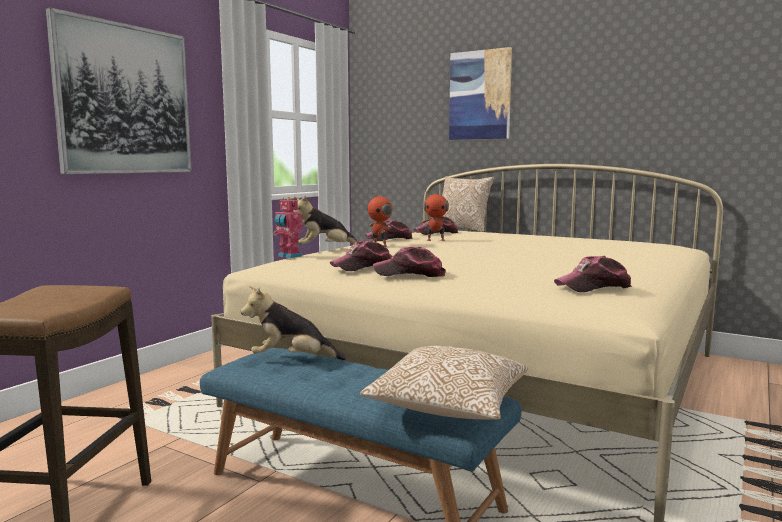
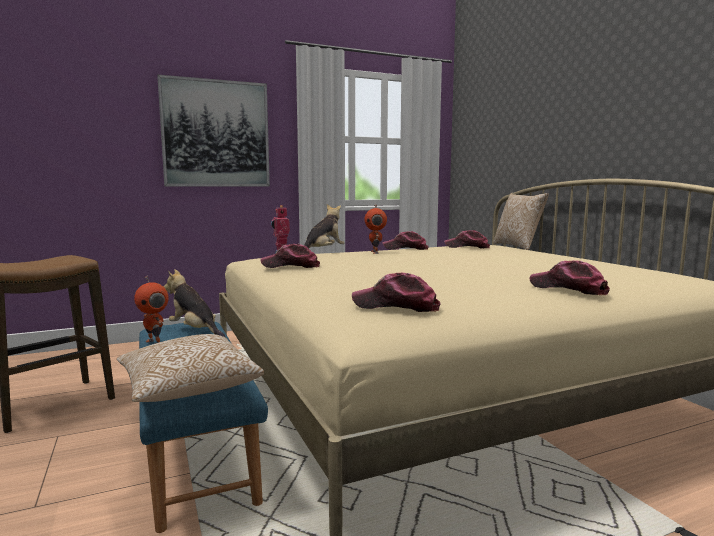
camera: 35 degrees right, 0 degrees up
plush toy [293,195,358,245] -> plush toy turned 105 degrees clockwise [304,204,345,248]
cap [373,246,446,277] -> cap moved to [530,261,610,295]
toy robot [422,191,451,241] -> toy robot moved to [134,275,169,343]
picture [449,47,512,140] -> none

